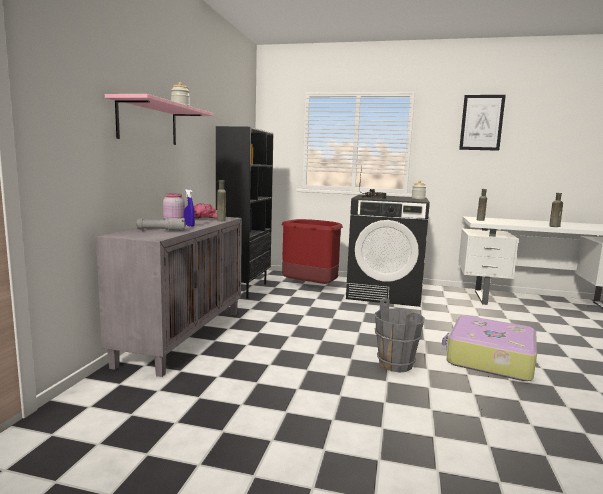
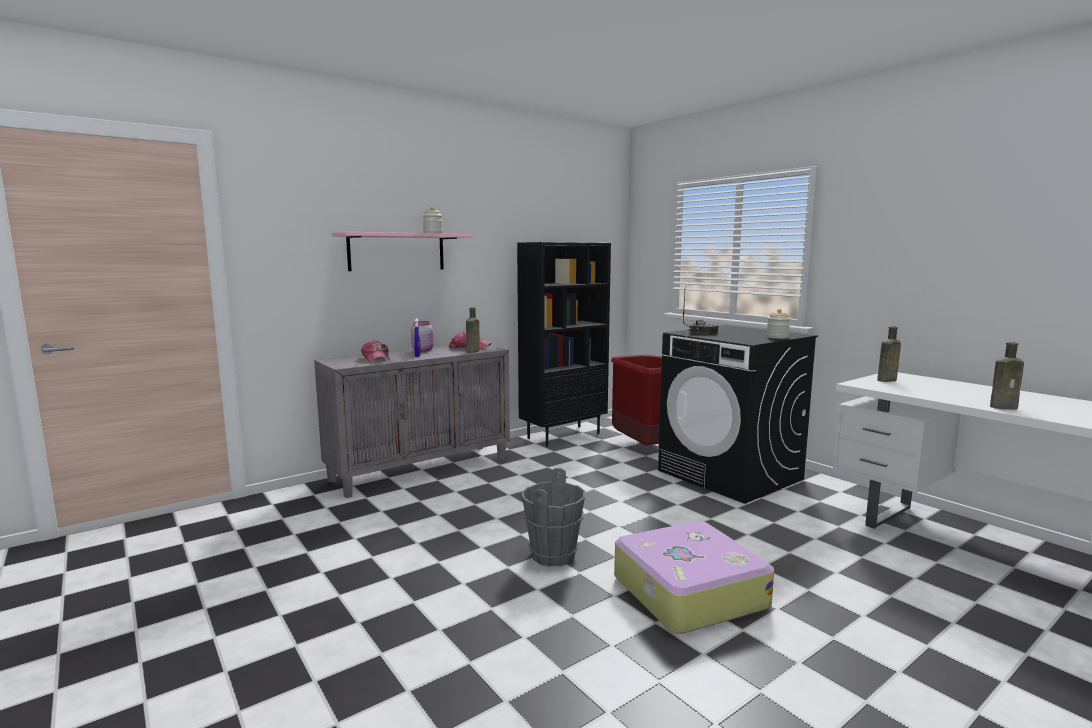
camera: 40 degrees right, 0 degrees up
grey flashlight [137,218,185,231] -> cap [361,340,390,362]
picture [459,95,506,151] -> none

